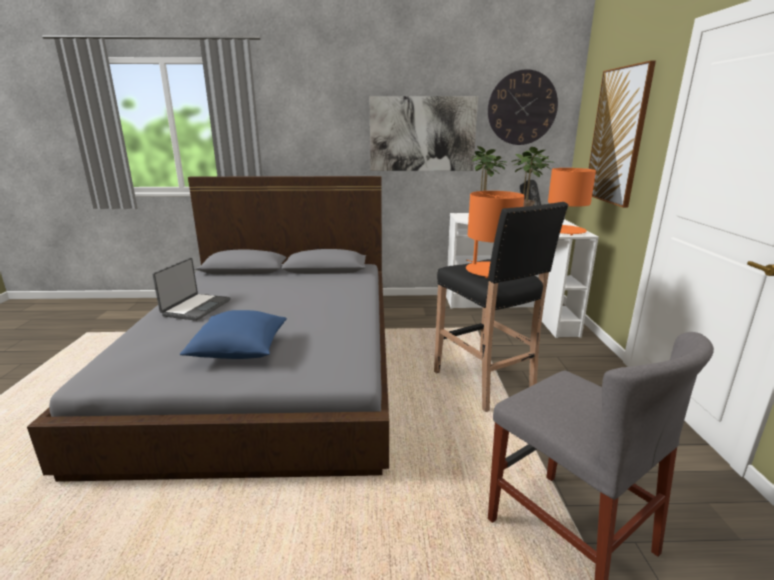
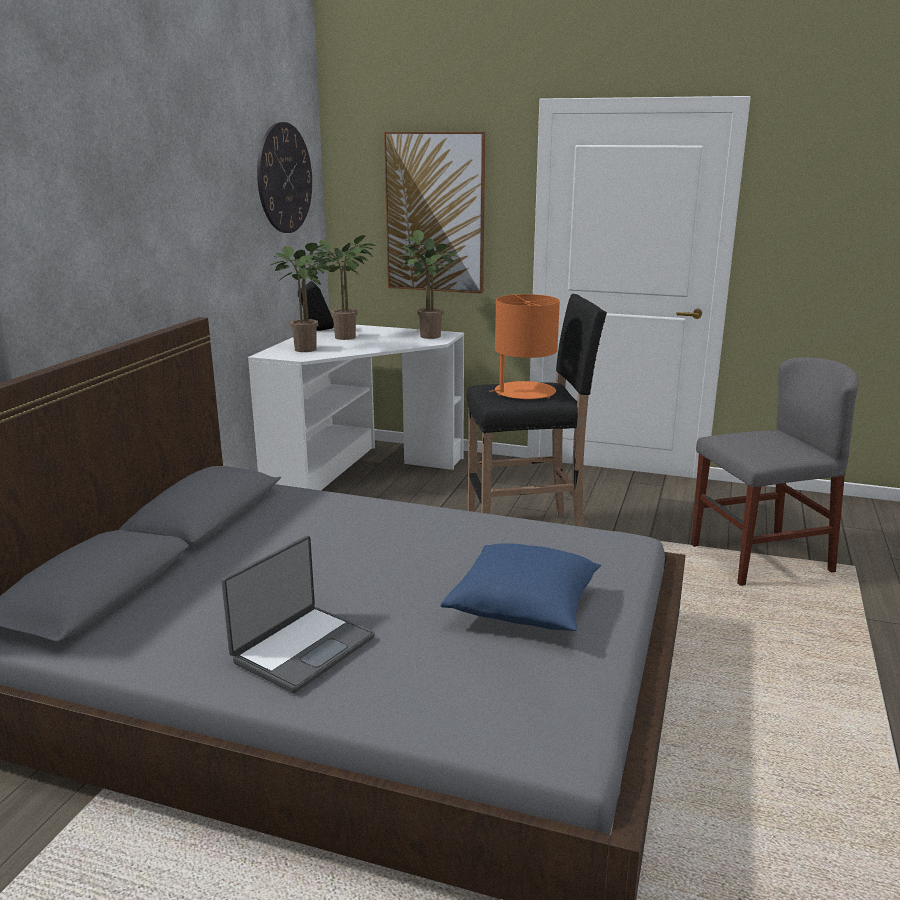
camera: 70 degrees left, 0 degrees up
laptop [152,258,230,321] -> laptop turned 90 degrees clockwise [221,535,375,693]
picture [370,96,478,171] -> none
orange table lamp [548,168,596,236] -> potted plant [397,230,459,339]

